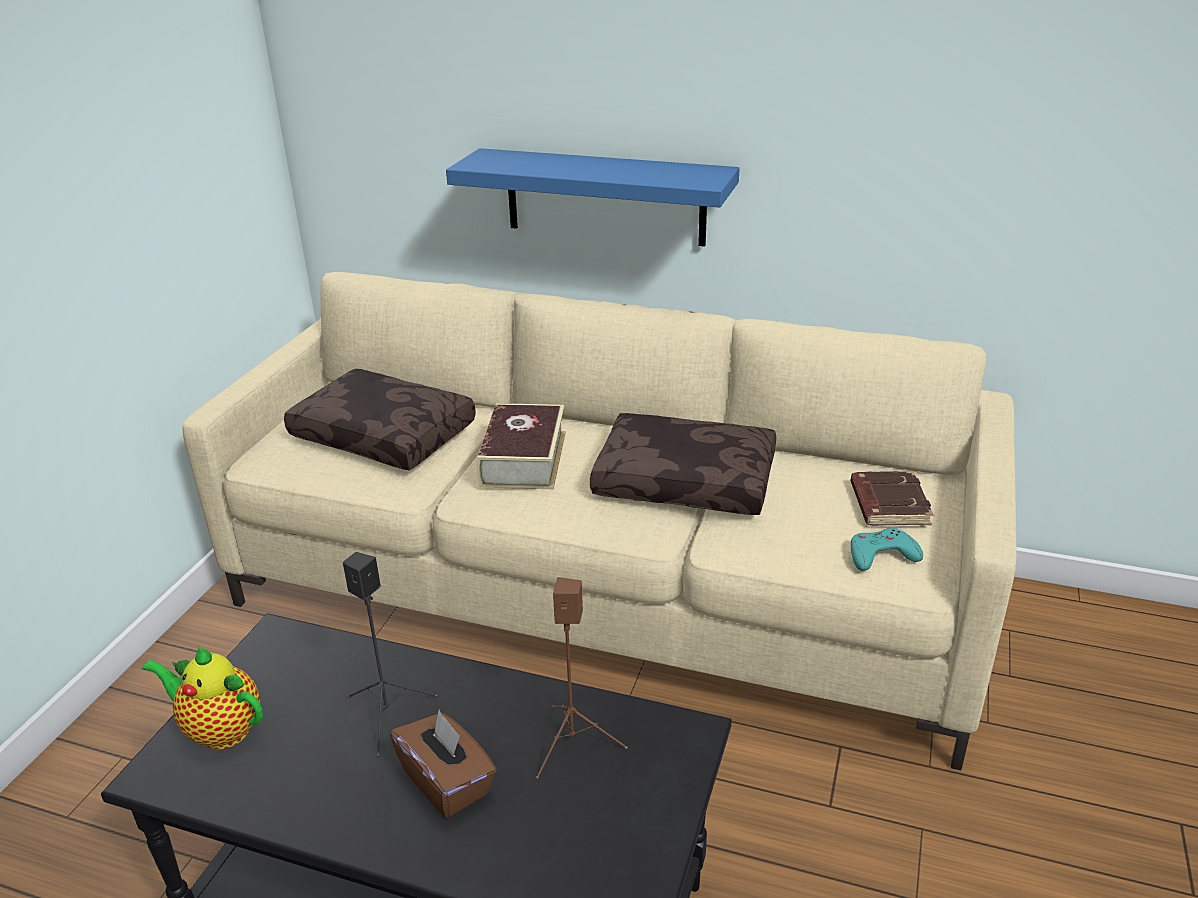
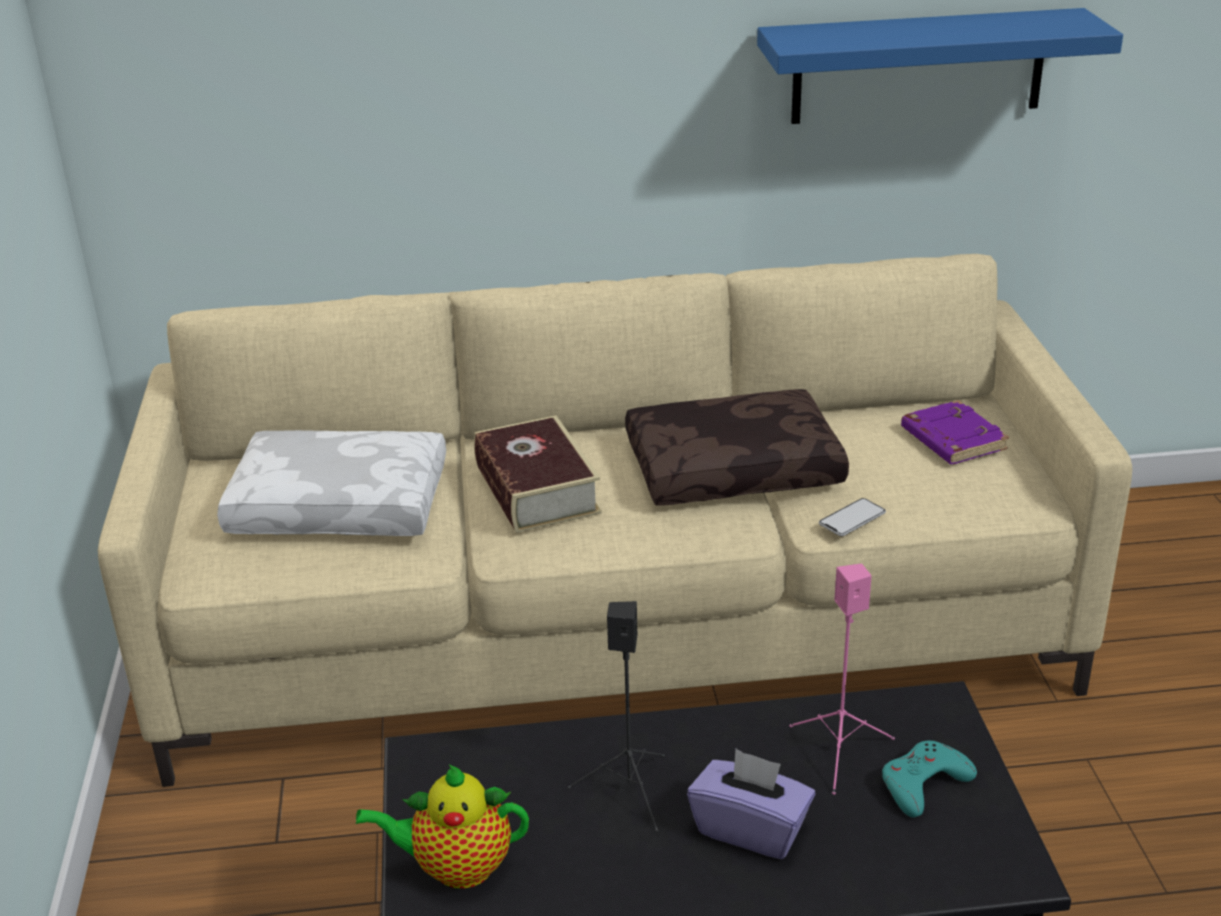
camera: 25 degrees left, 0 degrees up
brown pillow [284,369,476,470] -> white pillow [217,430,446,536]
brown tissue box [390,710,497,819] -> purple tissue box [687,749,816,859]
blue shelf [446,148,740,247] -> blue shelf moved to [757,8,1123,124]
brown speaker [536,577,628,779] -> pink speaker [790,564,895,795]
brown book [851,471,933,526] -> purple book [901,400,1009,464]
turquoise game controller [851,528,923,571] -> turquoise game controller moved to [882,741,977,817]
none -> phone [819,498,886,536]

